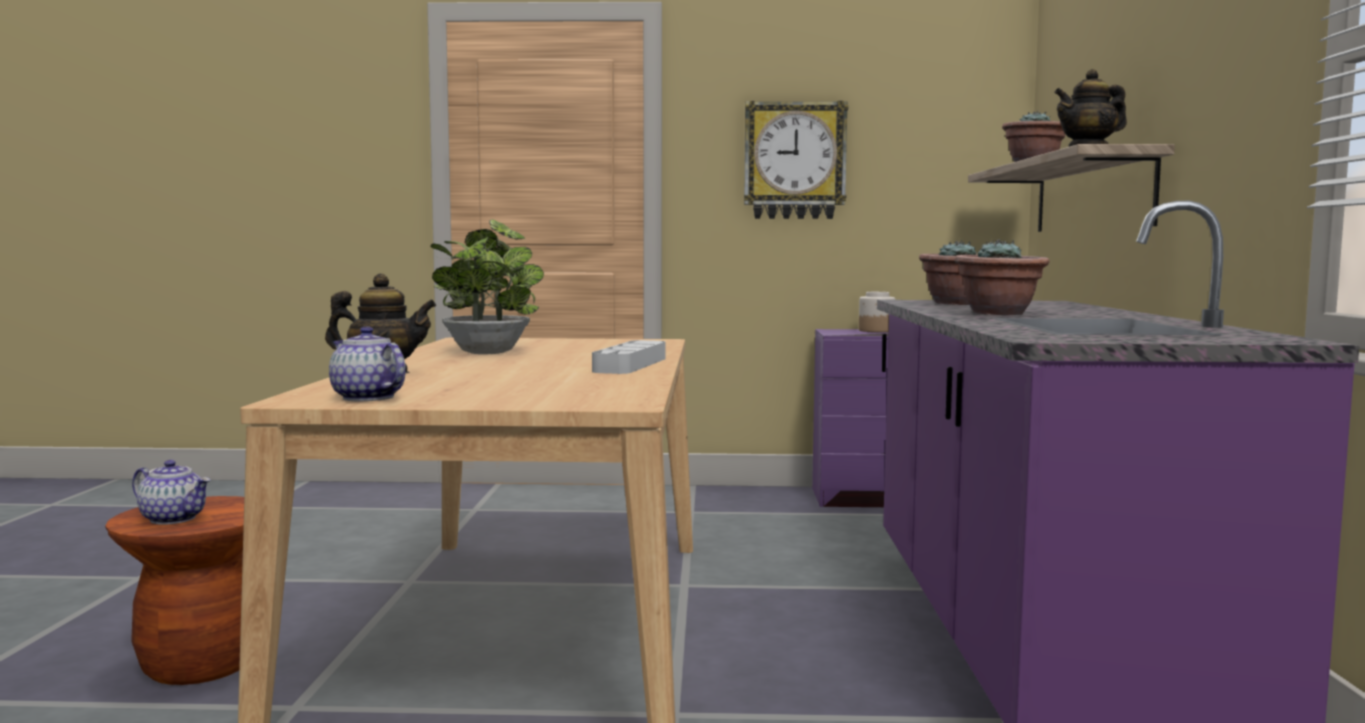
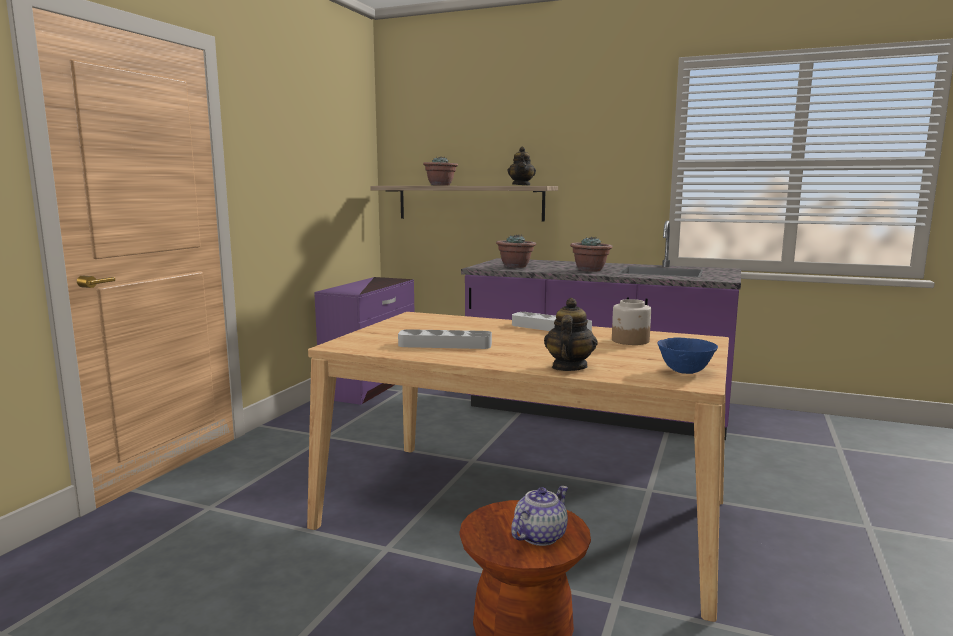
camera: 70 degrees left, 5 degrees up
teapot [329,327,406,401] -> blue bowl [657,337,718,374]
potted plant [431,219,544,354] -> grey tray [398,329,492,349]
wall clock [744,101,848,219] -> none
jar [859,292,896,332] -> jar moved to [612,299,651,345]

